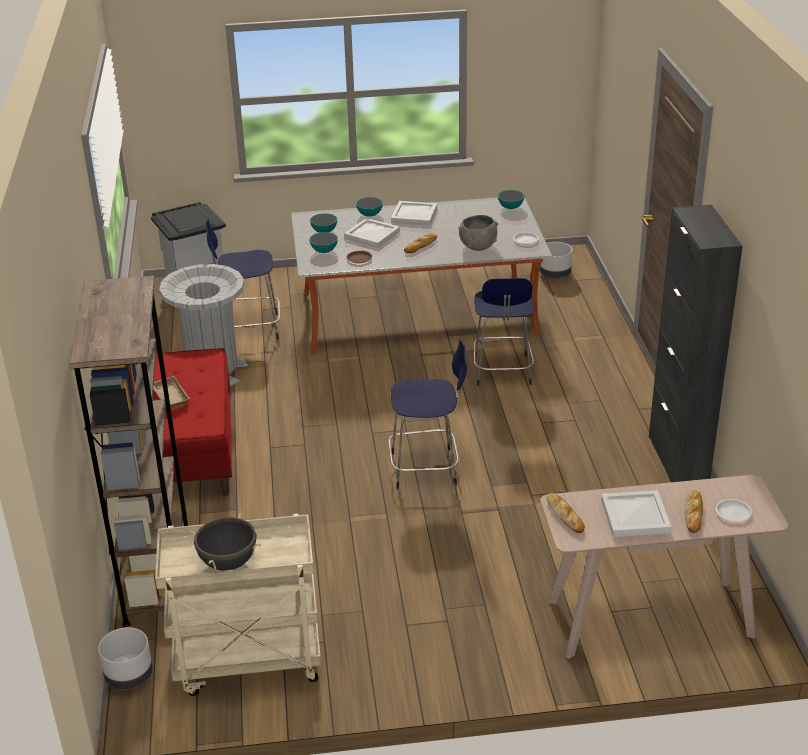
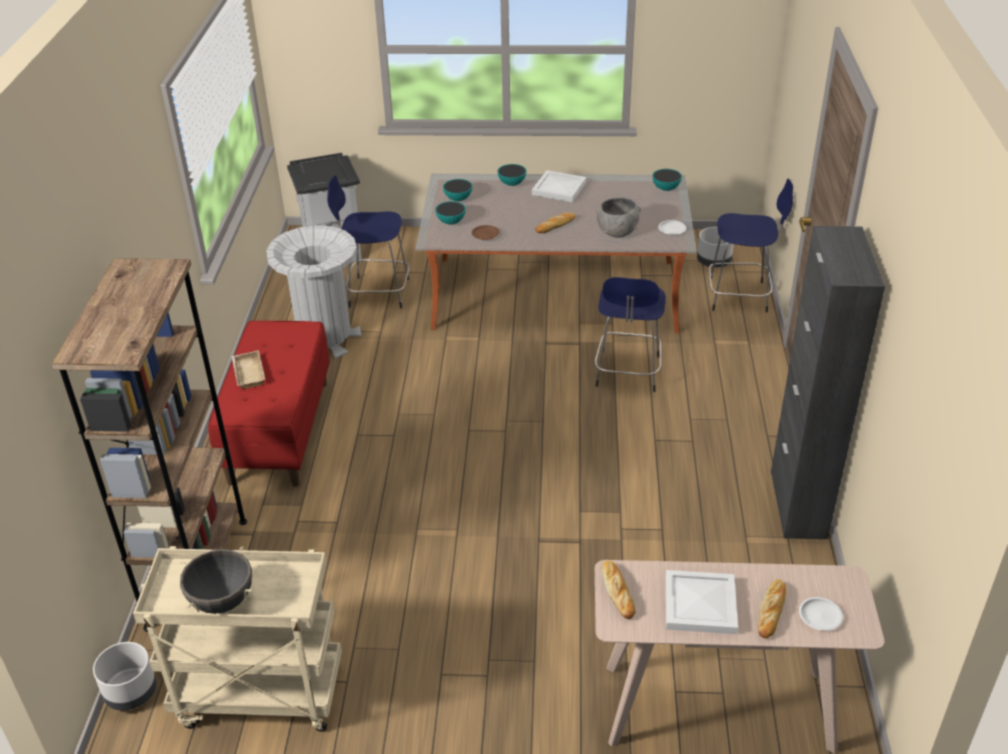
camera: 10 degrees right, 5 degrees up
white tray [344,218,400,248] -> none
blue stool [388,339,467,489] -> blue stool moved to [708,179,793,313]

